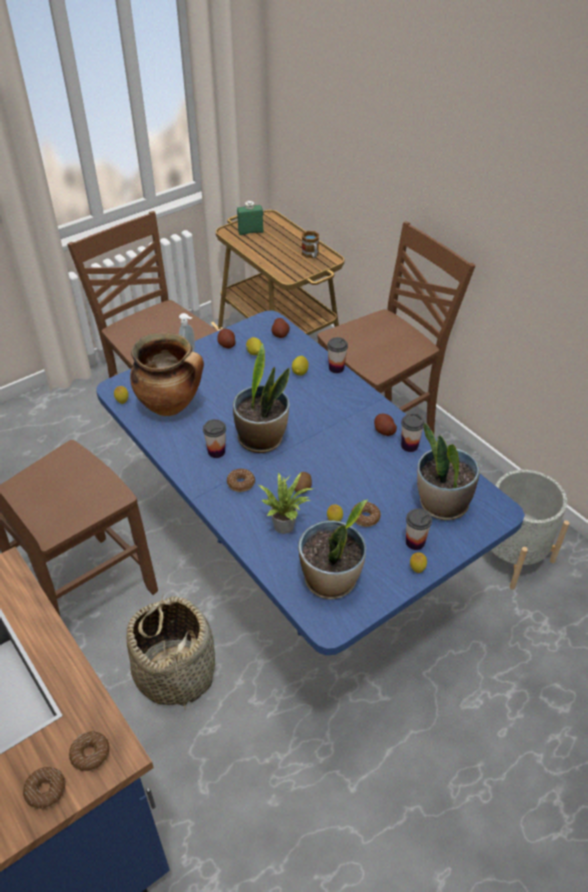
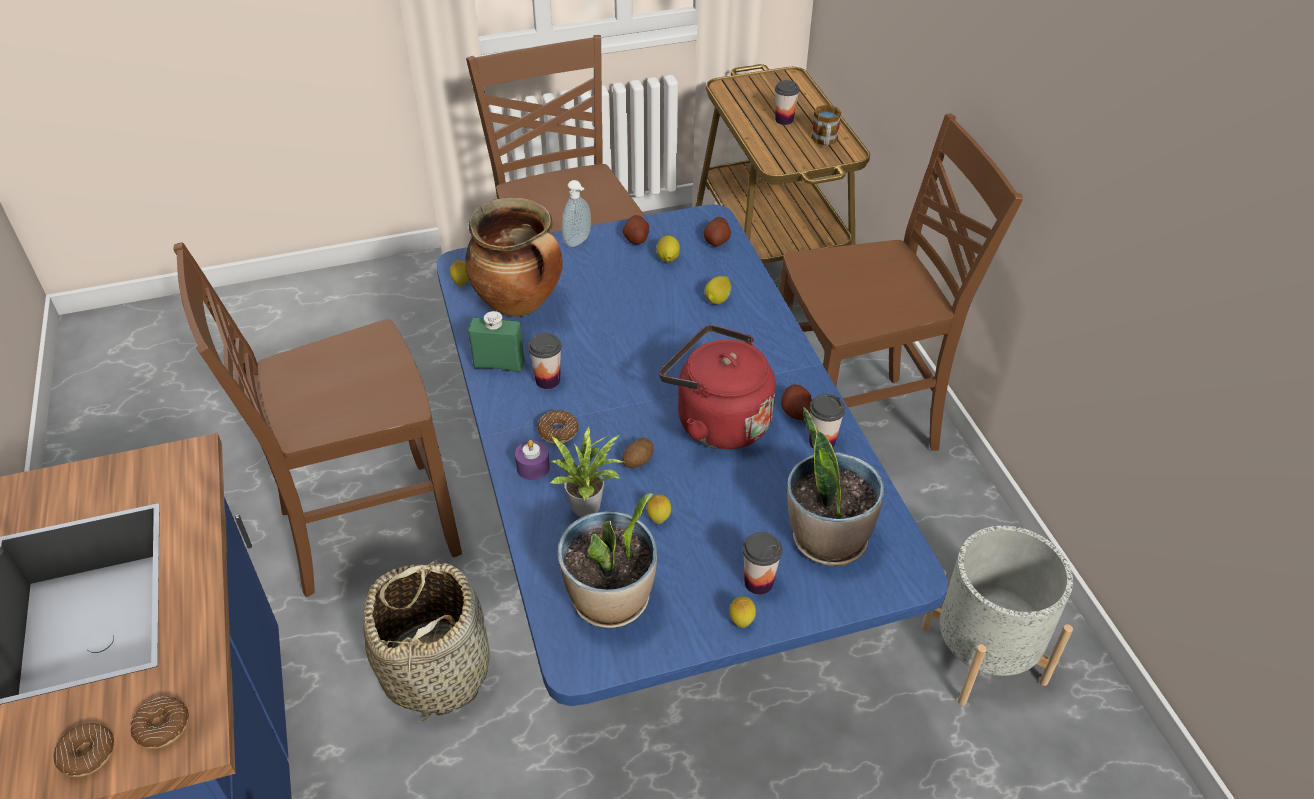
camera: 20 degrees right, 0 degrees up
potted plant [233,343,290,453] -> none
green bottle [237,201,263,235] -> green bottle moved to [468,311,525,372]
cup [327,337,348,373] -> cup moved to [775,80,800,125]
donut [351,502,381,527] -> none
none -> purple candle [515,440,550,480]
none -> red kettle [659,325,776,450]

